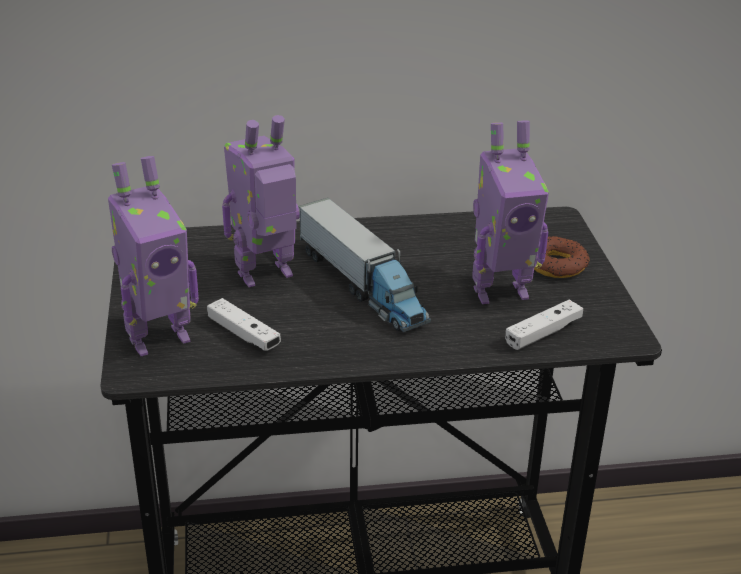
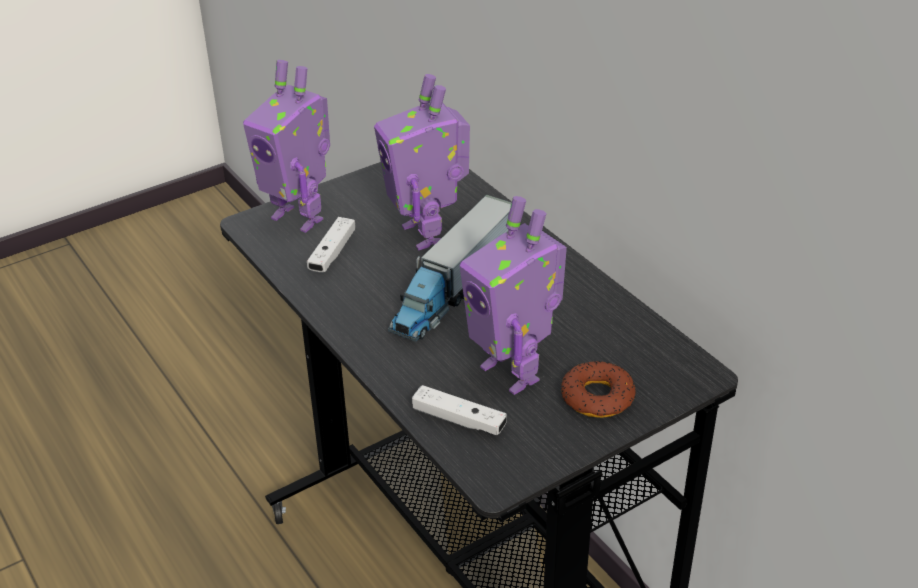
camera: 65 degrees right, 5 degrees up
toy robot [222,115,300,287] -> toy robot turned 150 degrees counterclockwise [374,74,470,251]

